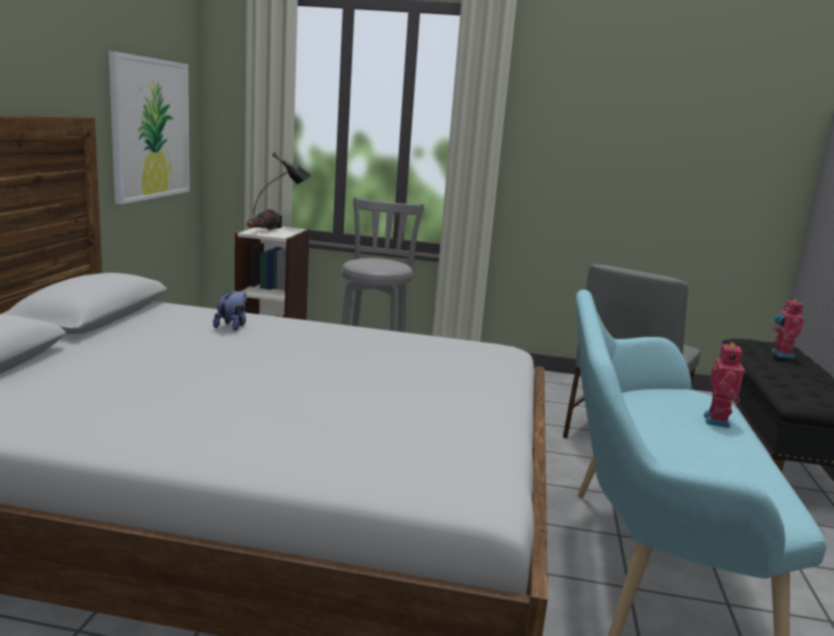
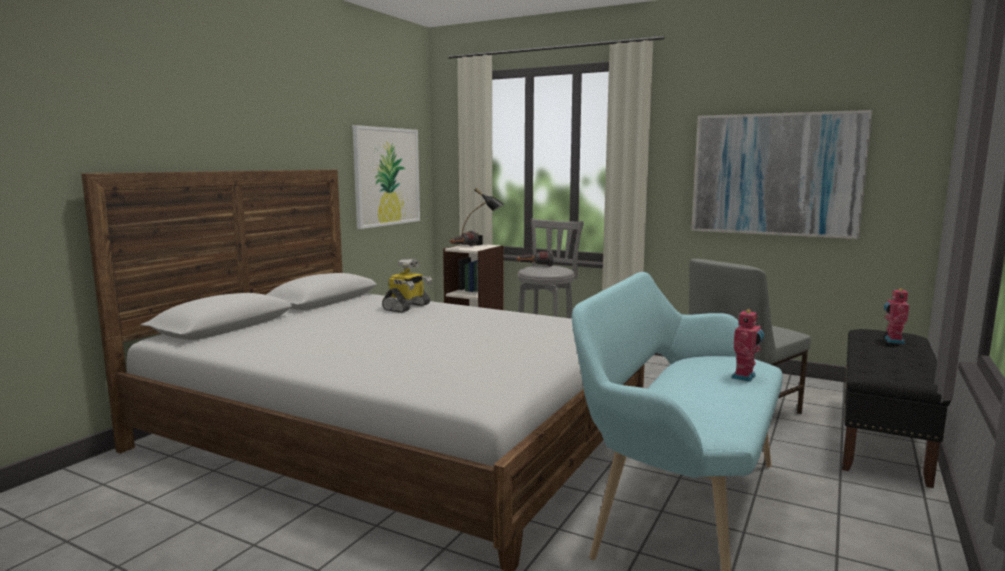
camera: 20 degrees right, 5 degrees down
plush toy [213,289,247,331] -> toy robot [382,259,432,313]
none -> flashlight [516,250,554,267]
none -> picture [691,110,873,239]

